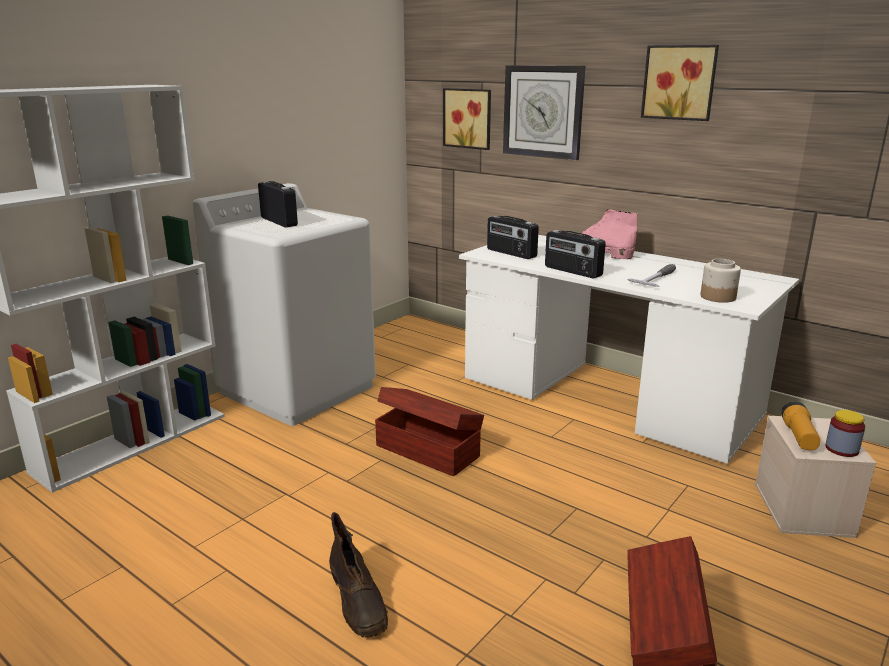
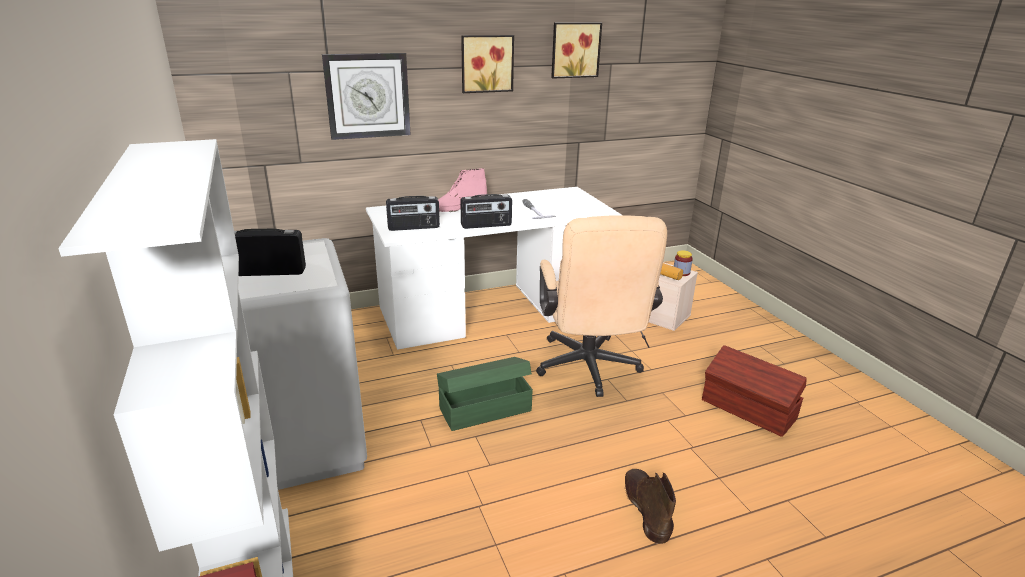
camera: 60 degrees left, 5 degrees up
brown boot [329,512,388,638] -> brown boot turned 105 degrees counterclockwise [625,469,676,544]
brown storage box [375,387,484,476] -> green storage box [437,357,533,431]
picture [443,88,491,150] -> picture moved to [551,23,602,78]
jar [700,259,741,303] -> none
none -> beige office chair [536,215,667,397]

